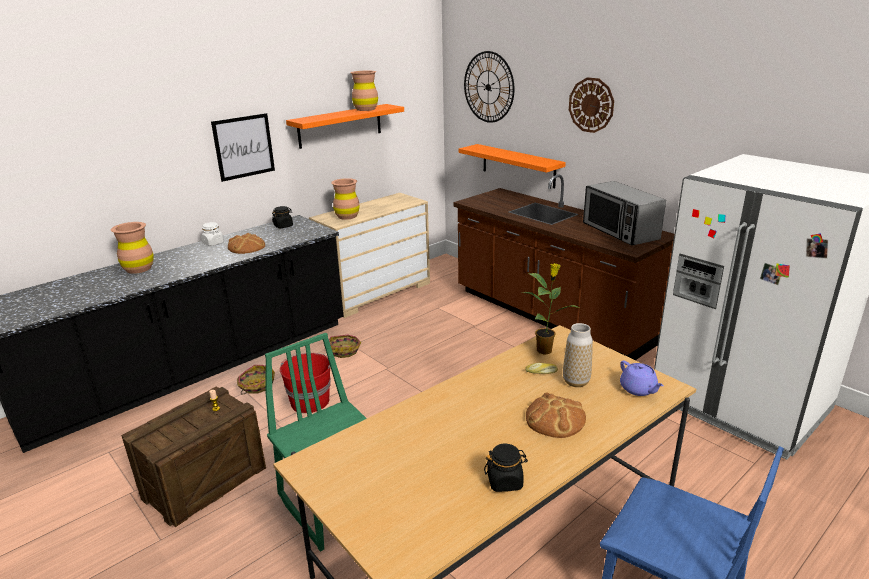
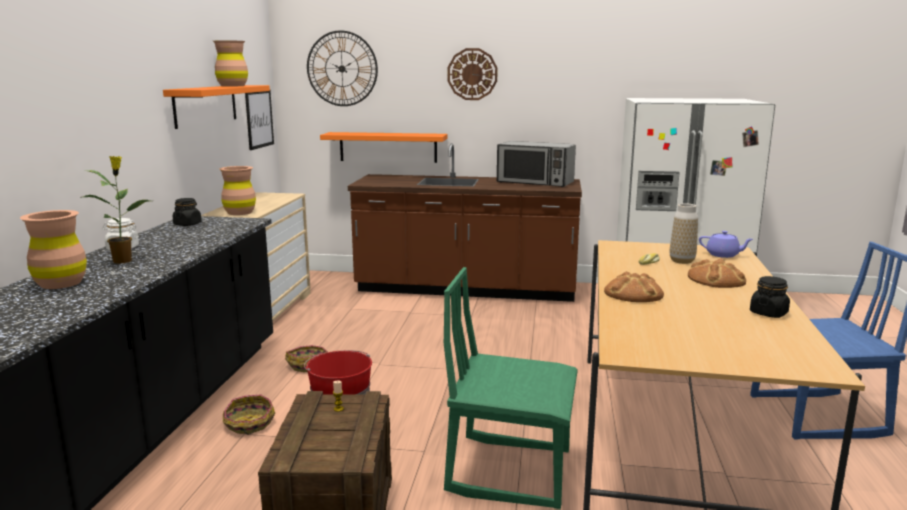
camera: 40 degrees left, 10 degrees down
picture [211,113,275,182] -> picture moved to [245,91,274,150]
bread [228,233,265,254] -> bread moved to [604,272,664,302]
potted plant [524,263,579,355] -> potted plant moved to [83,156,150,264]

